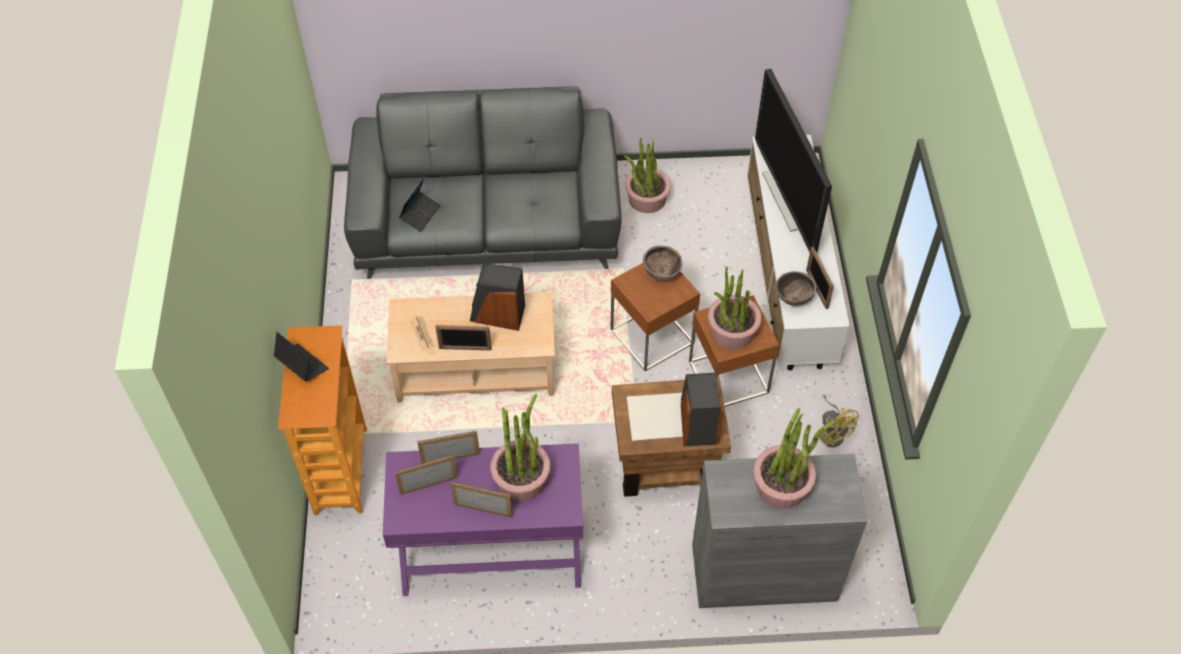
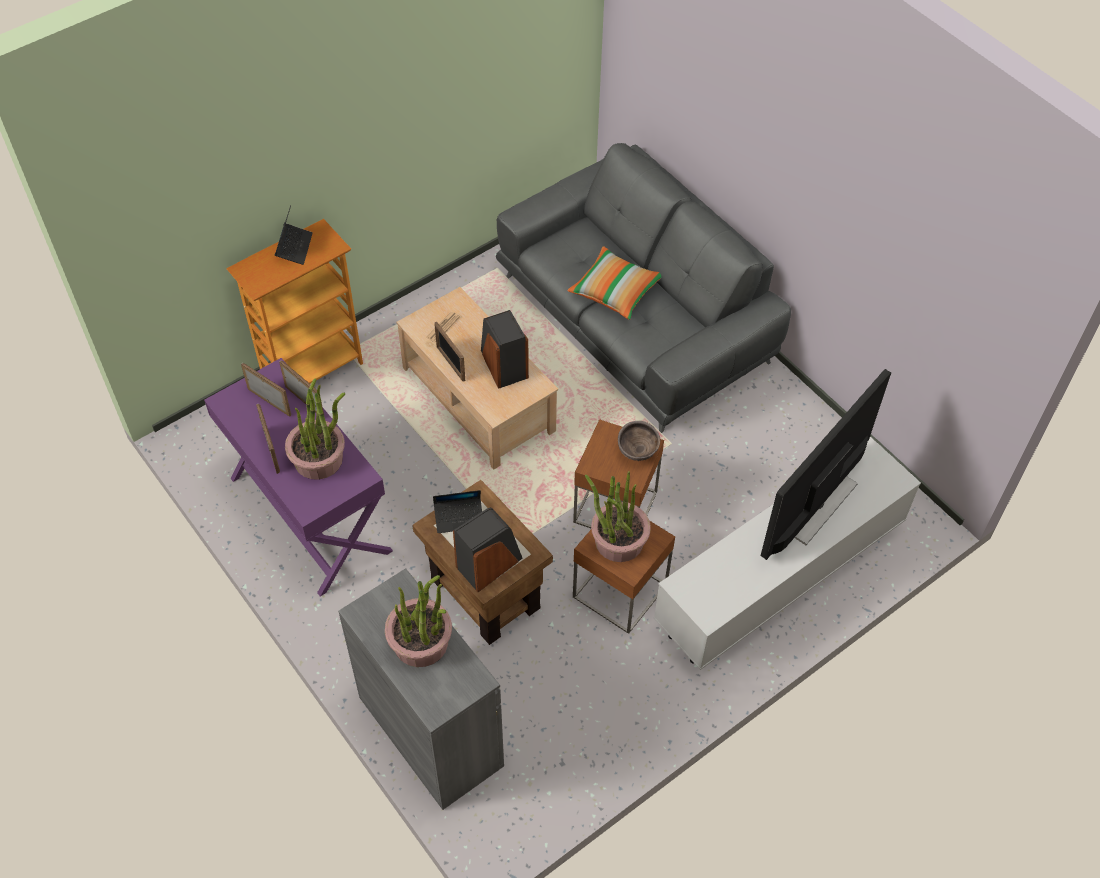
camera: 55 degrees right, 0 degrees up
laptop [399,179,441,232] -> laptop moved to [433,490,482,533]
potted plant [624,138,671,213] -> none
brown bowl [776,271,817,306] -> none
picture frame [806,247,834,309] -> none
yellow fan [819,395,859,448] -> none
none -> pillow [567,246,662,320]

